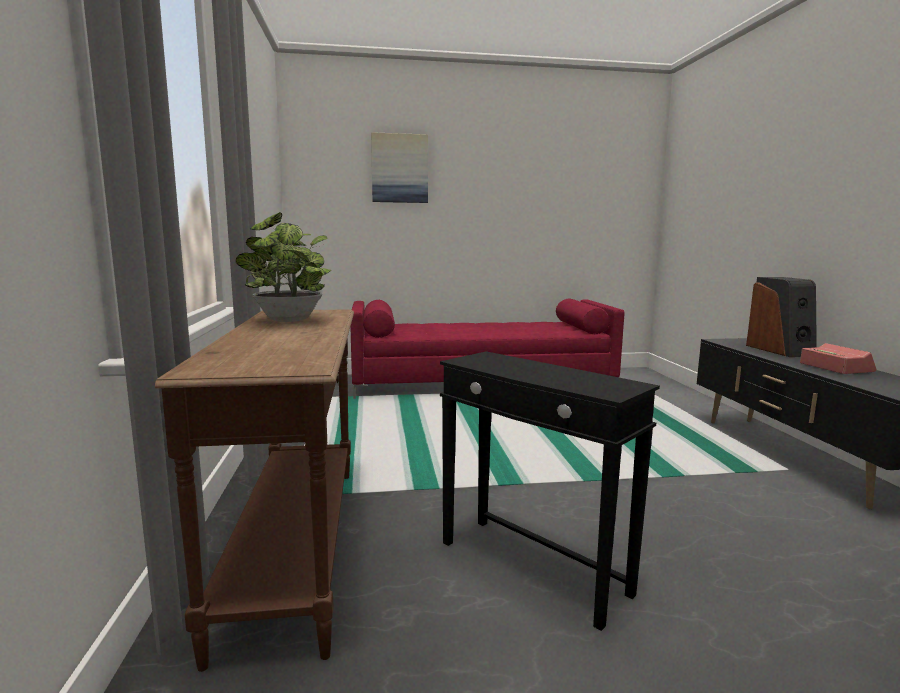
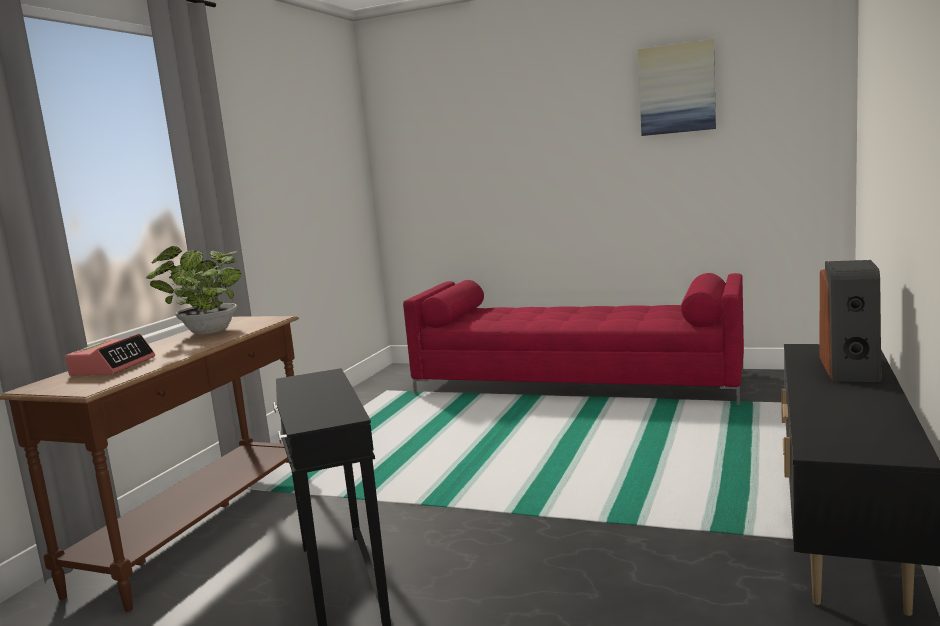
camera: 30 degrees right, 0 degrees up
picture [371,132,428,203] -> picture moved to [638,39,716,136]
alarm clock [800,343,876,374] -> alarm clock moved to [65,334,155,375]

